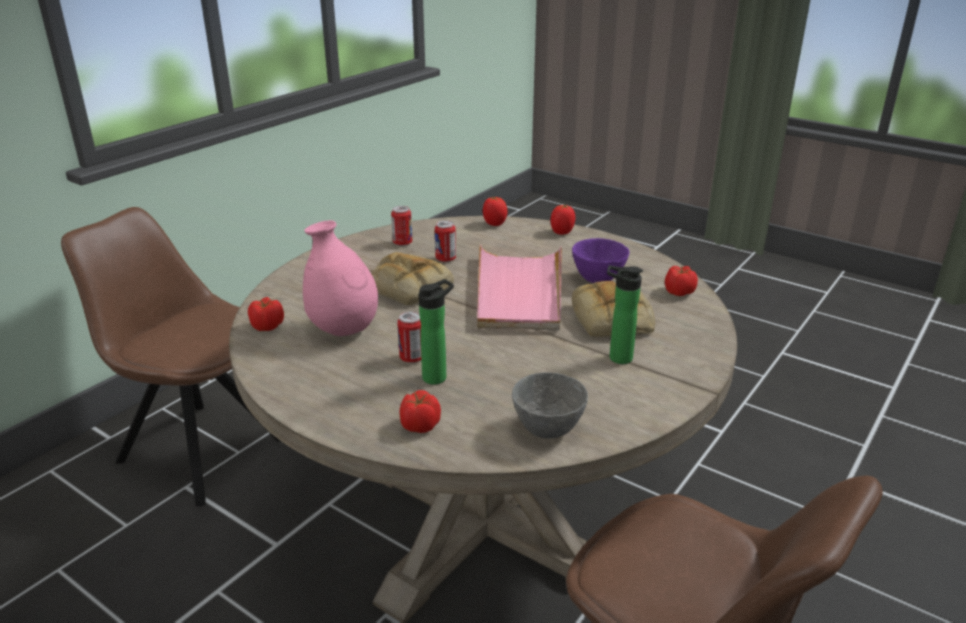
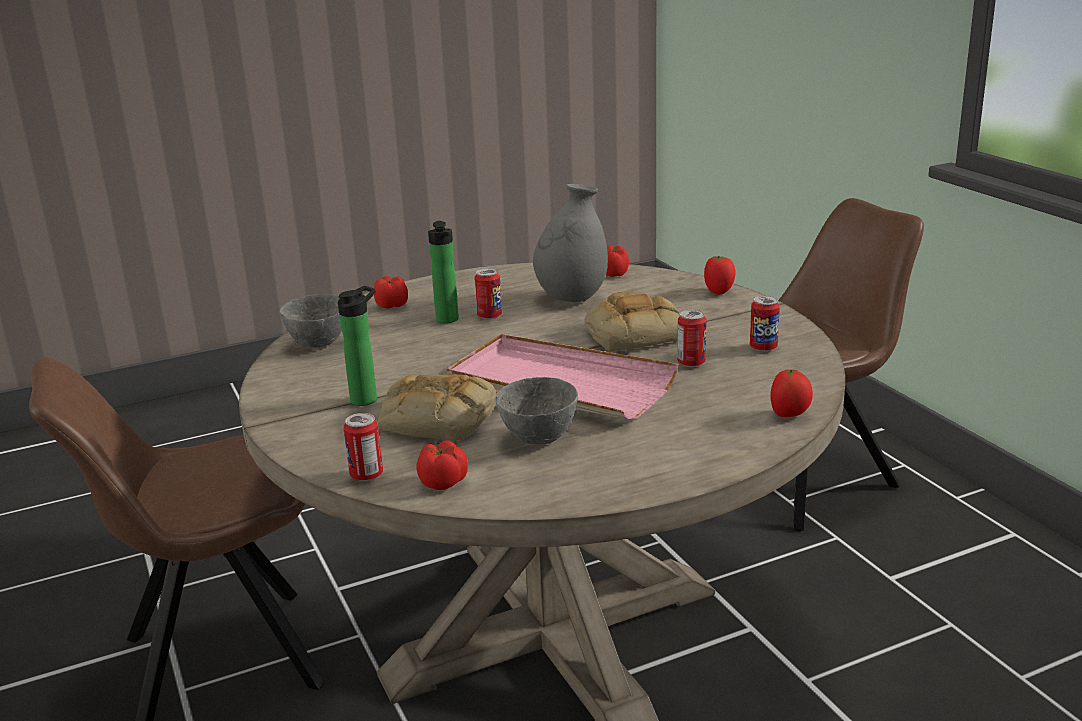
camera: 120 degrees right, 5 degrees down
pink vase [303,220,378,336] -> grey vase [533,184,608,302]
tomato [551,205,575,235] -> tomato moved to [704,256,736,294]
purple bowl [572,238,629,283] -> grey bowl [496,377,578,444]
none -> can [343,413,383,481]

